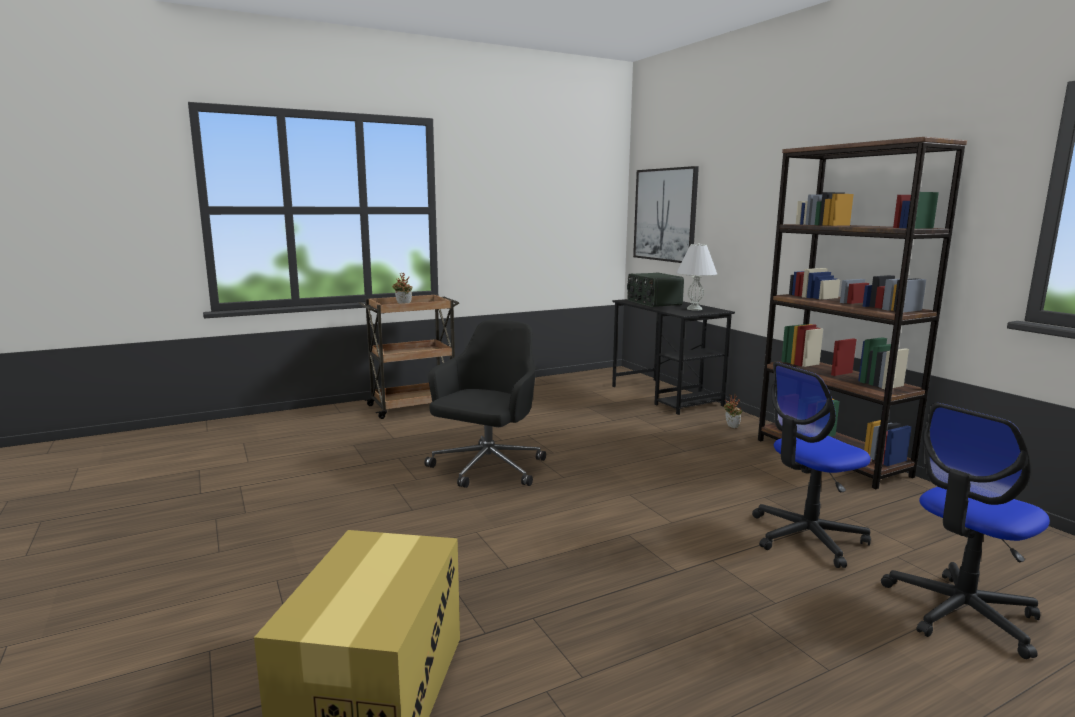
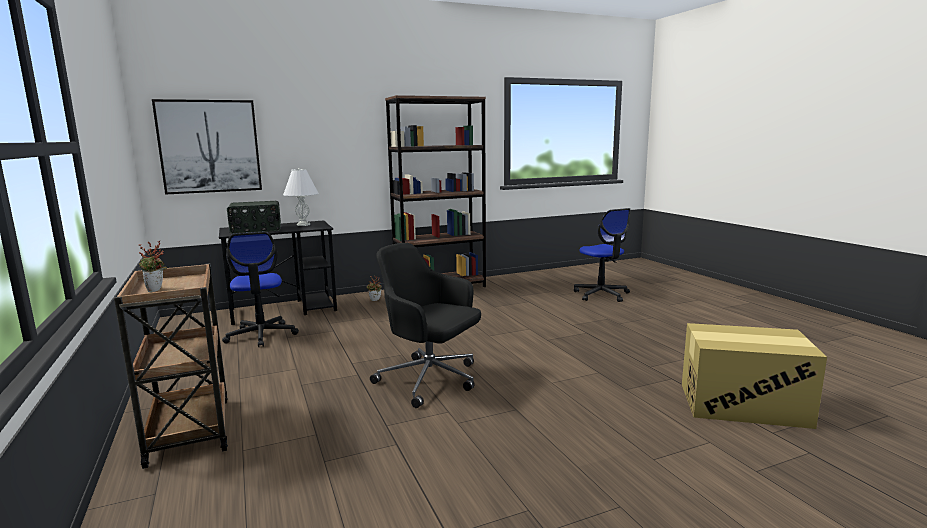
camera: 85 degrees left, 0 degrees up
office chair [752,362,871,568] -> office chair moved to [222,232,299,347]

